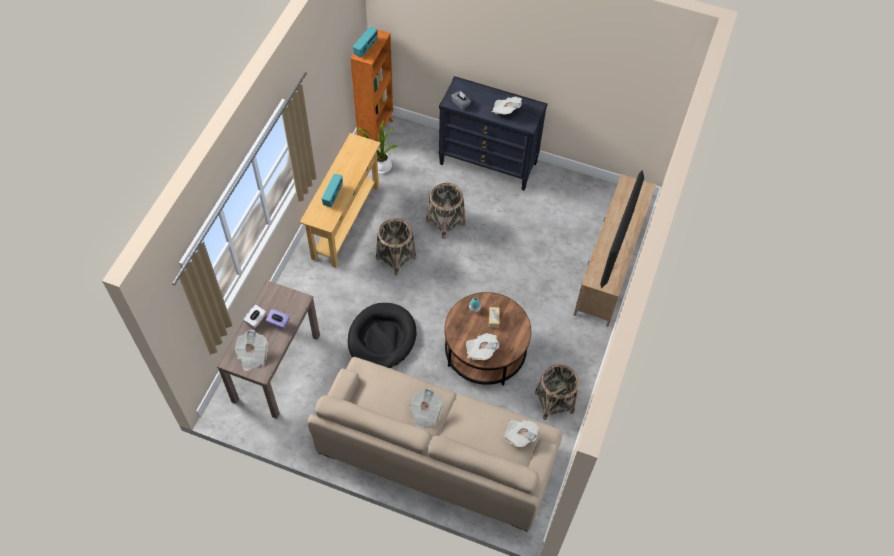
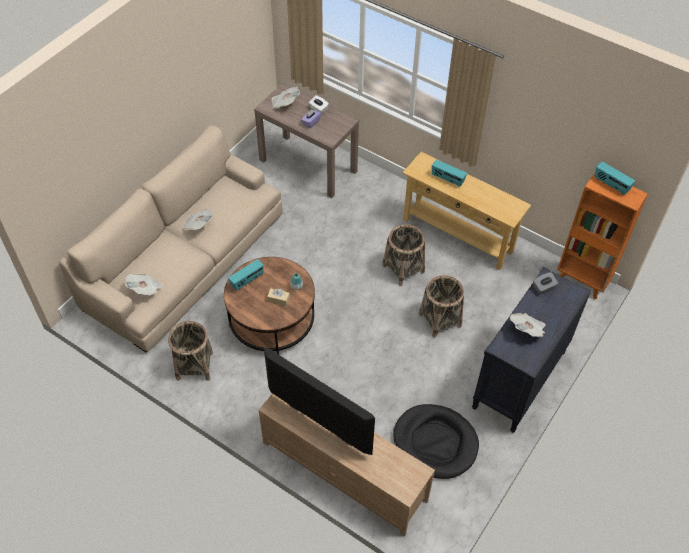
camera: 105 degrees right, 5 degrees down
black dog bed [348,303,416,368] -> black dog bed moved to [393,404,479,479]
potted plant [357,120,398,173] -> none
newspaper [466,333,499,360] -> radio [228,259,264,291]

